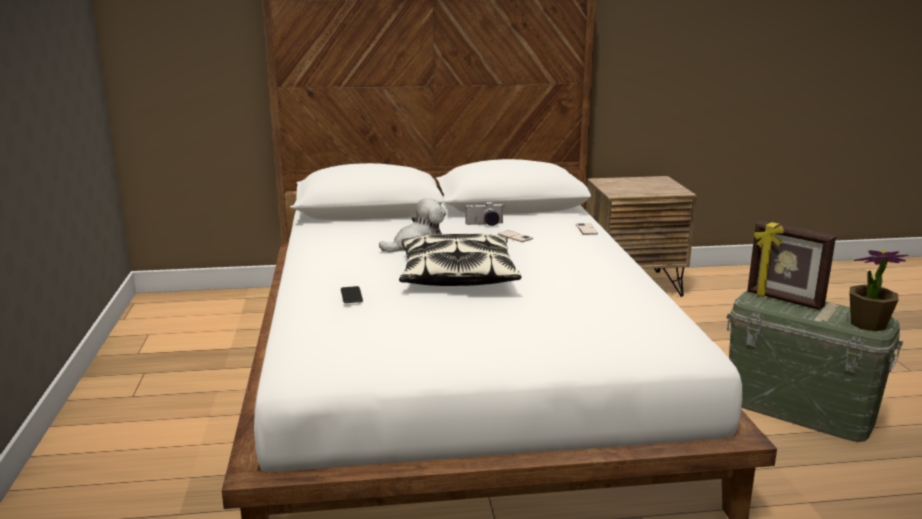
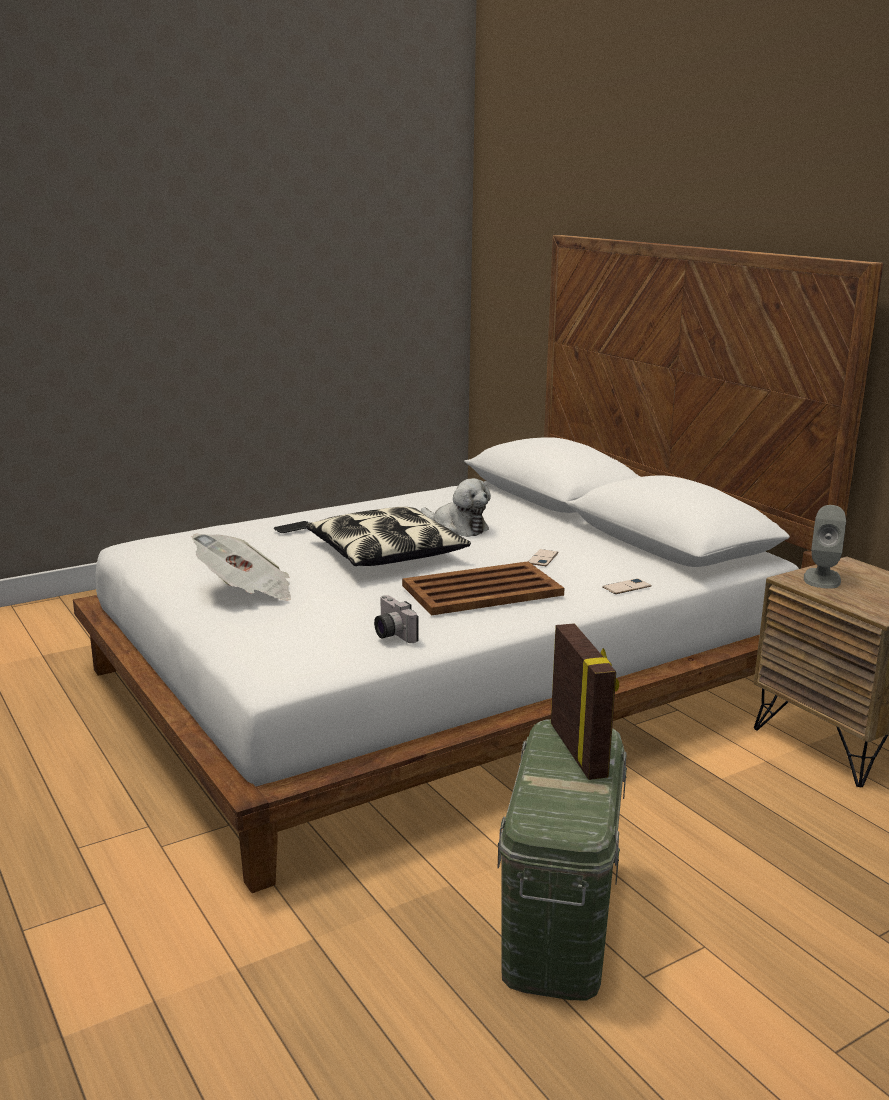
camera: 65 degrees right, 0 degrees up
camera [465,202,504,226] -> camera moved to [374,595,419,643]
picture frame [747,221,836,310] -> picture frame turned 150 degrees clockwise [551,623,619,780]
potted plant [849,250,909,331] -> none
none -> newspaper [192,534,291,600]
none -> brown tray [402,561,564,615]
none -> grey speaker [804,505,846,589]

